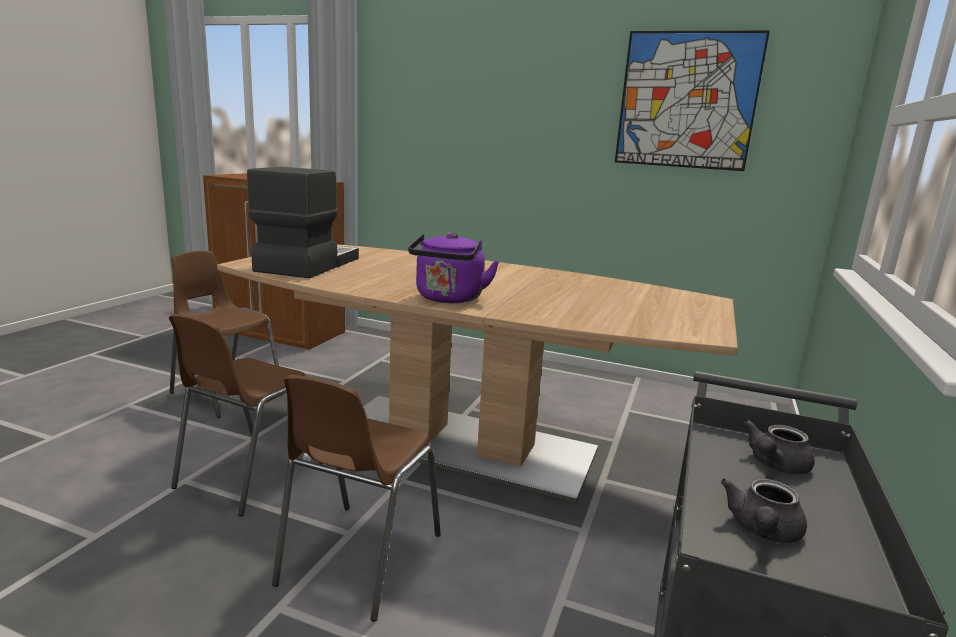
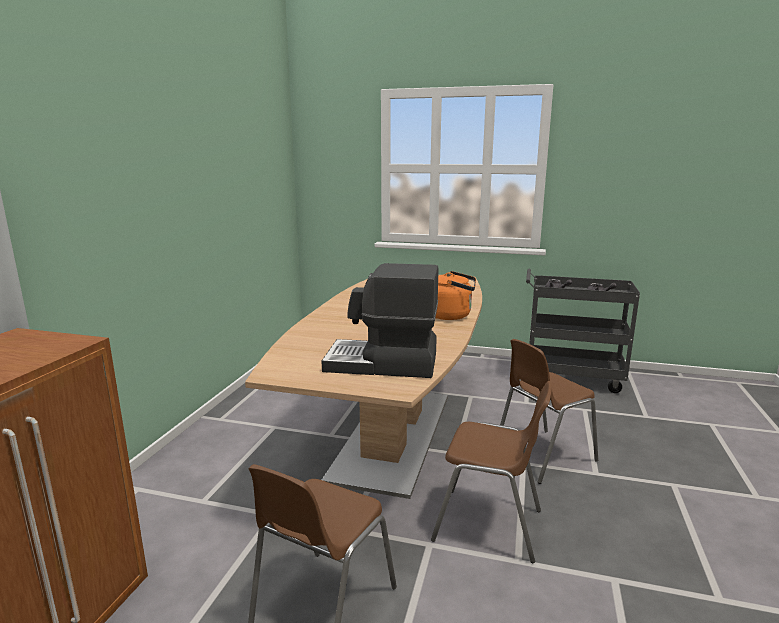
camera: 95 degrees left, 0 degrees up
brown chair [272,375,441,622] -> brown chair turned 135 degrees clockwise [500,339,598,484]
purple kettle [408,232,499,303] -> orange kettle [435,271,476,320]
picture [615,30,770,171] -> none

